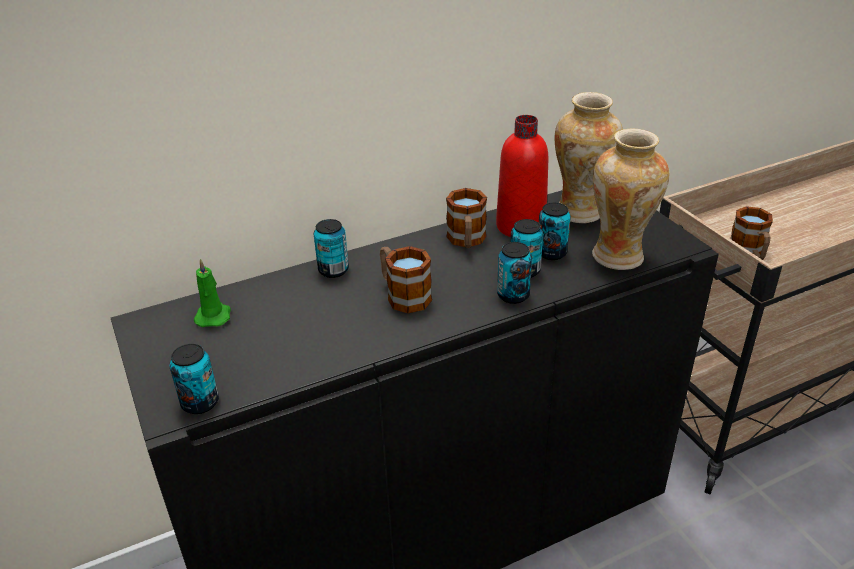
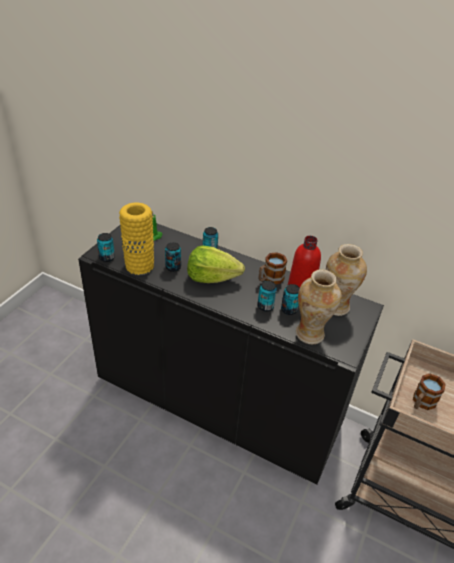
camera: 50 degrees right, 5 degrees up
mug [380,246,432,314] -> lettuce [187,246,245,283]
can [497,242,532,304] -> can moved to [165,242,181,272]
none -> yellow vase [119,203,154,275]

